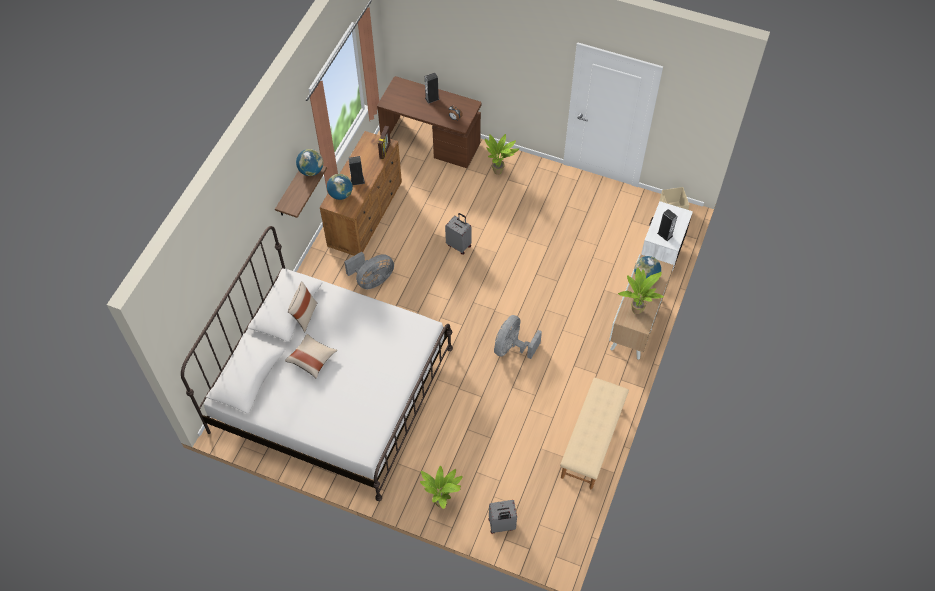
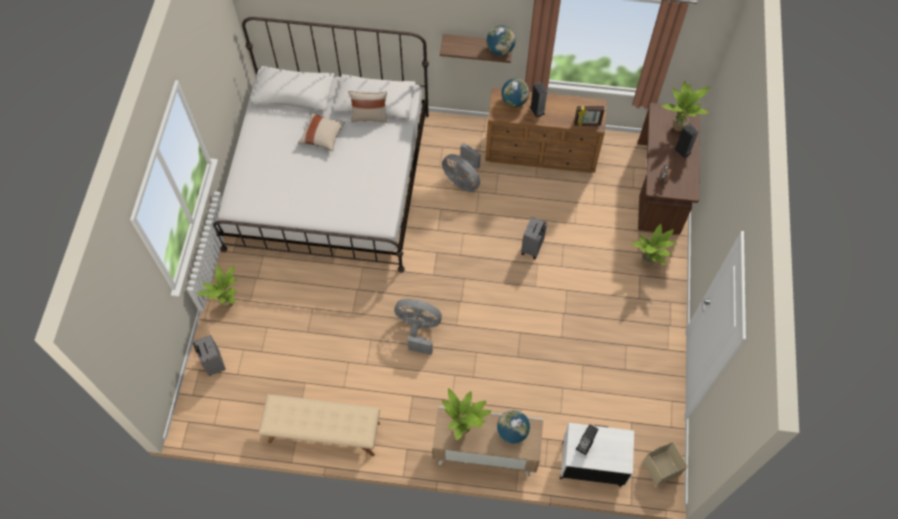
camera: 75 degrees right, 5 degrees up
none -> potted plant [662,81,710,131]

